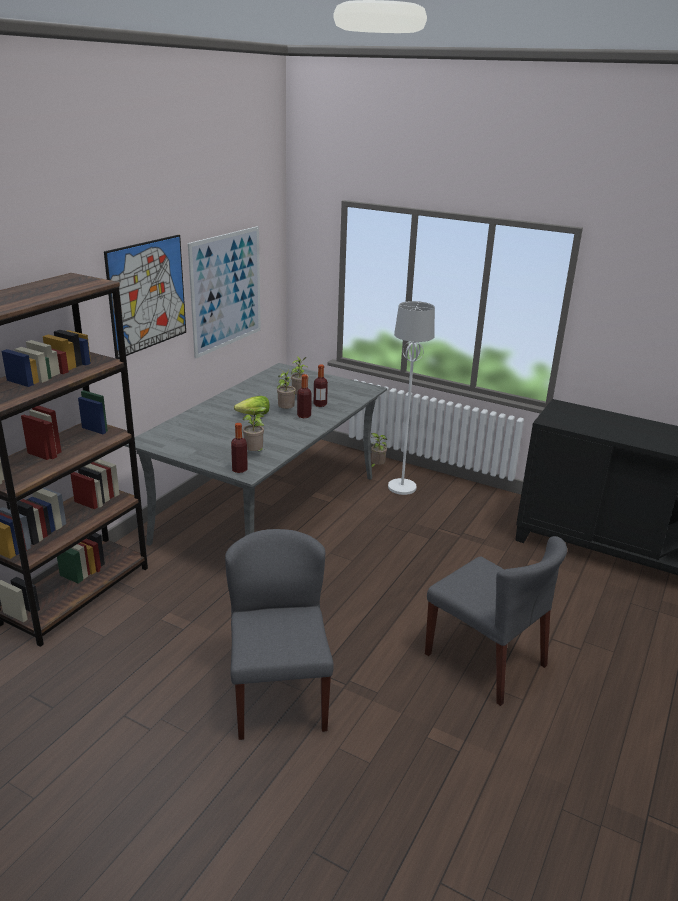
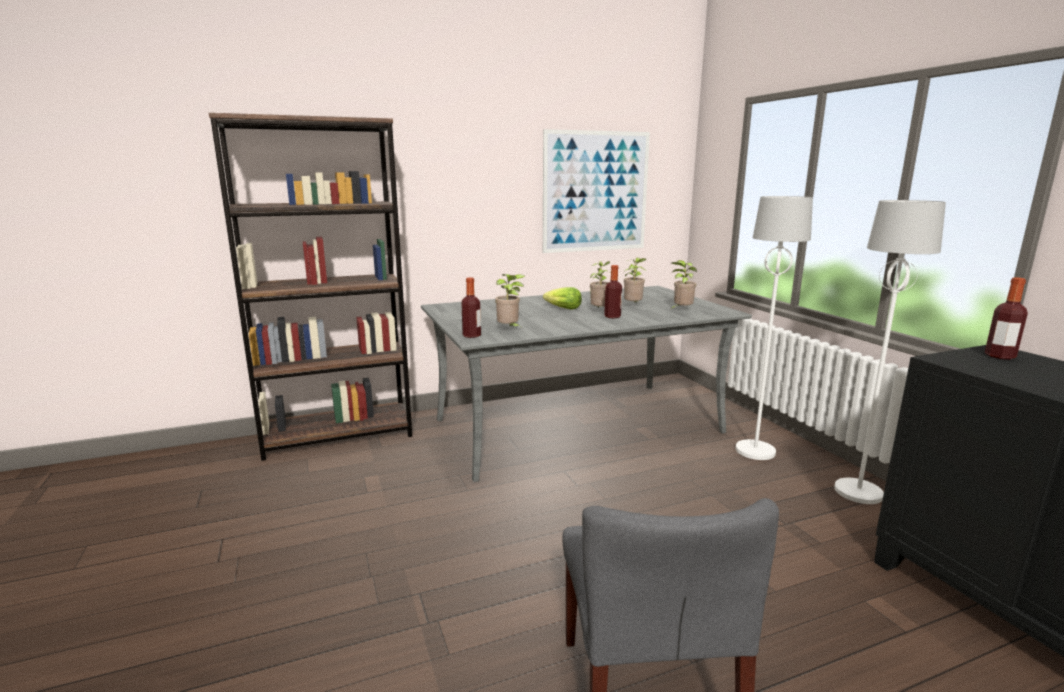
camera: 40 degrees right, 10 degrees down
picture [104,235,186,359] -> none
grey chair [225,529,334,740] -> none
bottle [314,364,328,407] -> bottle moved to [985,277,1028,360]
potted plant [371,433,387,467] -> potted plant moved to [671,260,697,309]
none -> white floor lamp [834,200,946,504]

